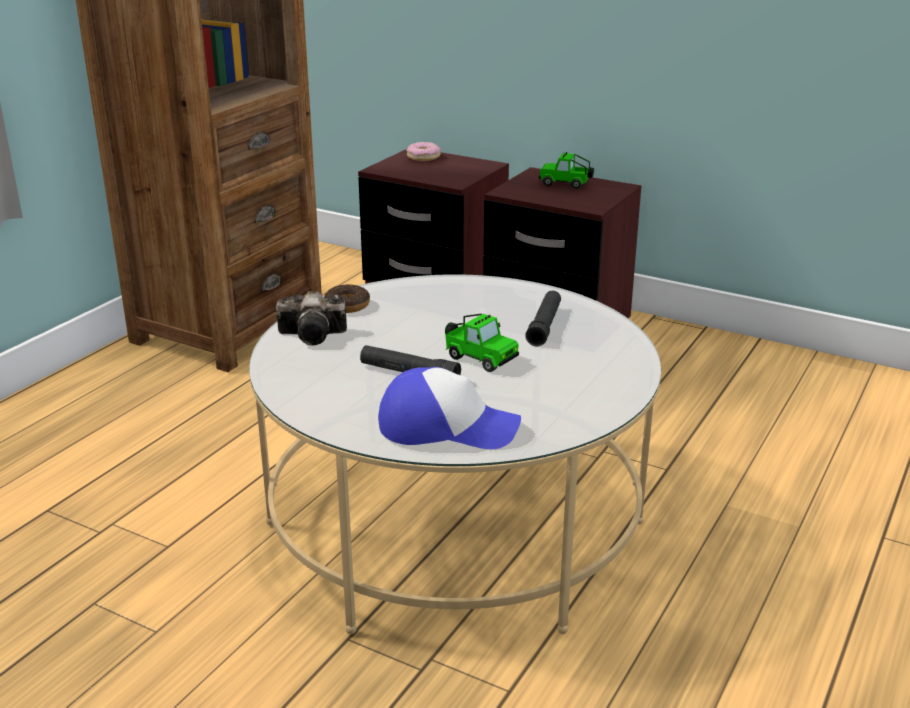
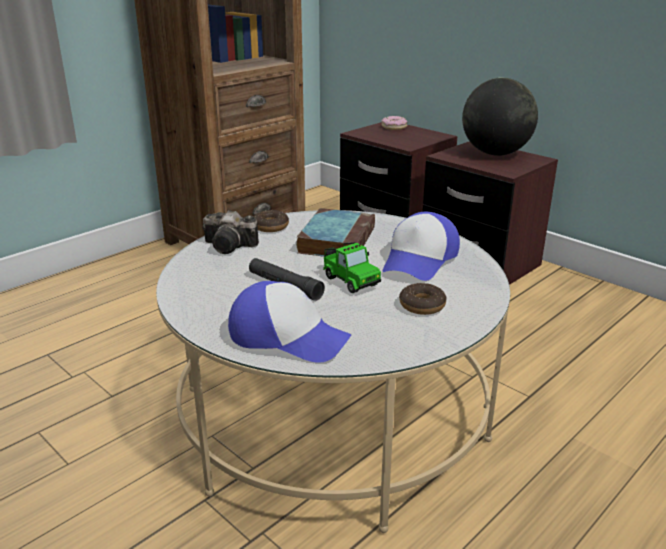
camera: 15 degrees right, 0 degrees up
black flashlight [525,291,561,346] -> cap [383,211,460,281]
toy car [539,152,594,189] -> globe [462,78,538,156]
none -> book [296,208,375,257]
none -> donut [399,283,447,315]

